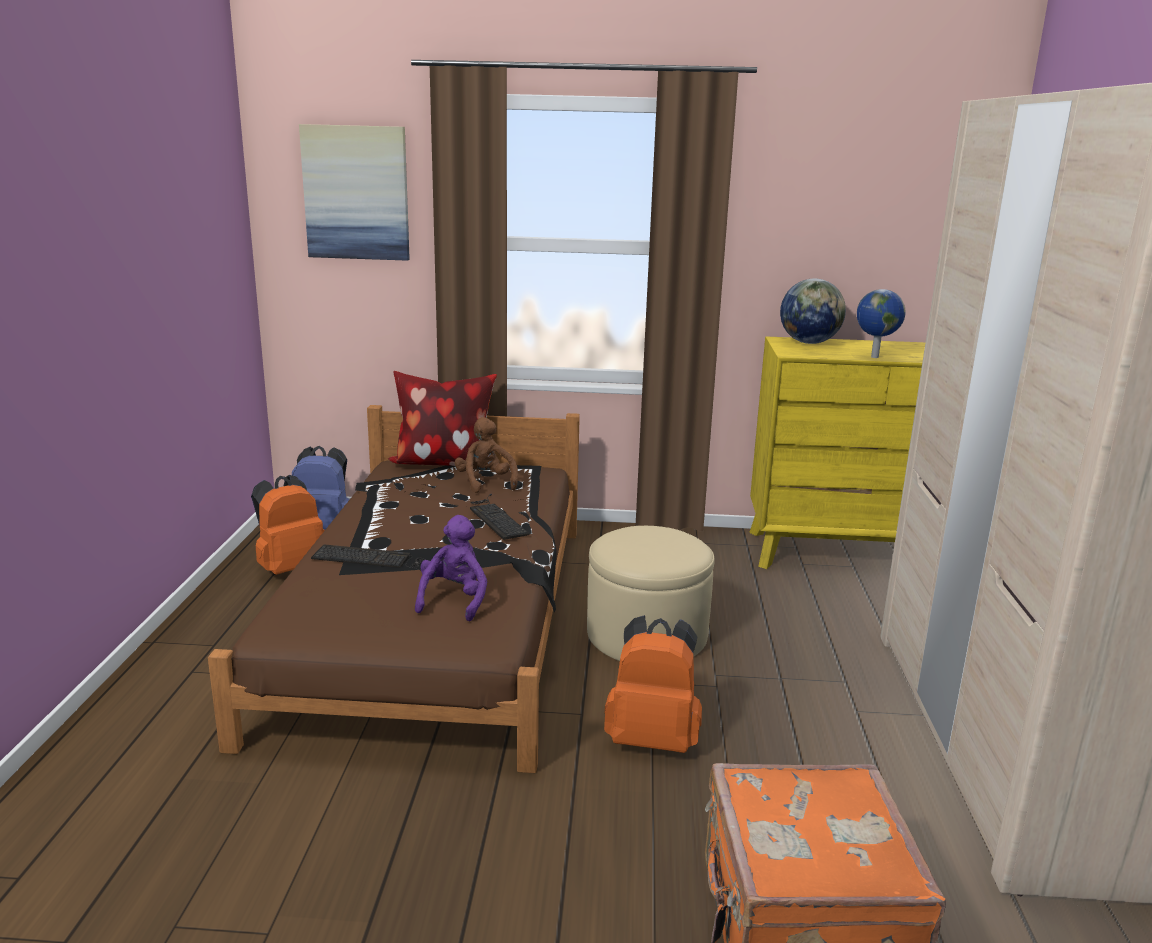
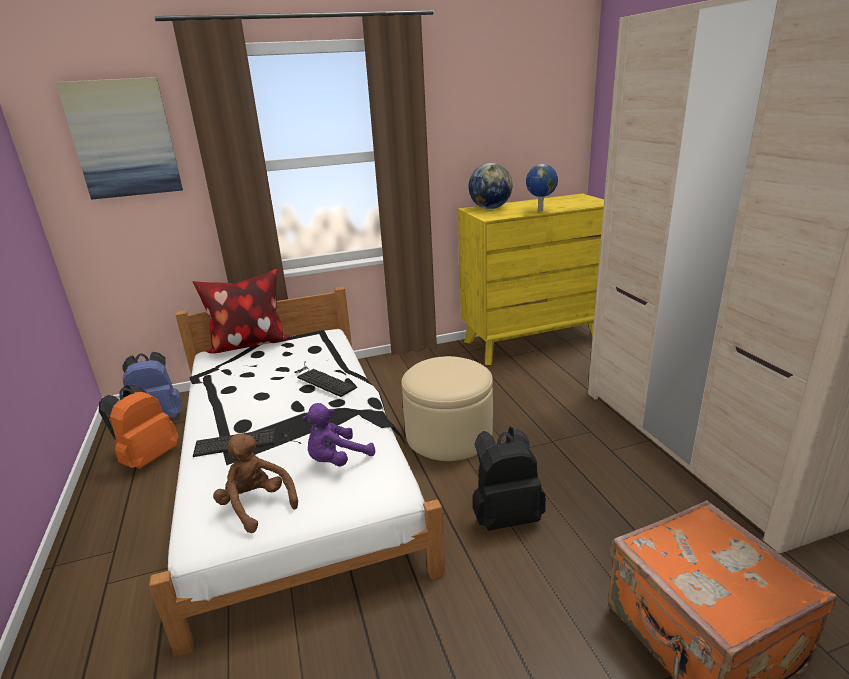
camera: 20 degrees left, 5 degrees up
brown bed [208,405,580,773] -> white bed [149,287,445,657]
purple plush toy [415,515,487,621] -> purple plush toy turned 120 degrees counterclockwise [302,403,375,467]
brown plush toy [455,417,518,493] -> brown plush toy moved to [213,433,298,533]
orange backpack [604,615,702,753] -> black backpack [473,427,546,531]

